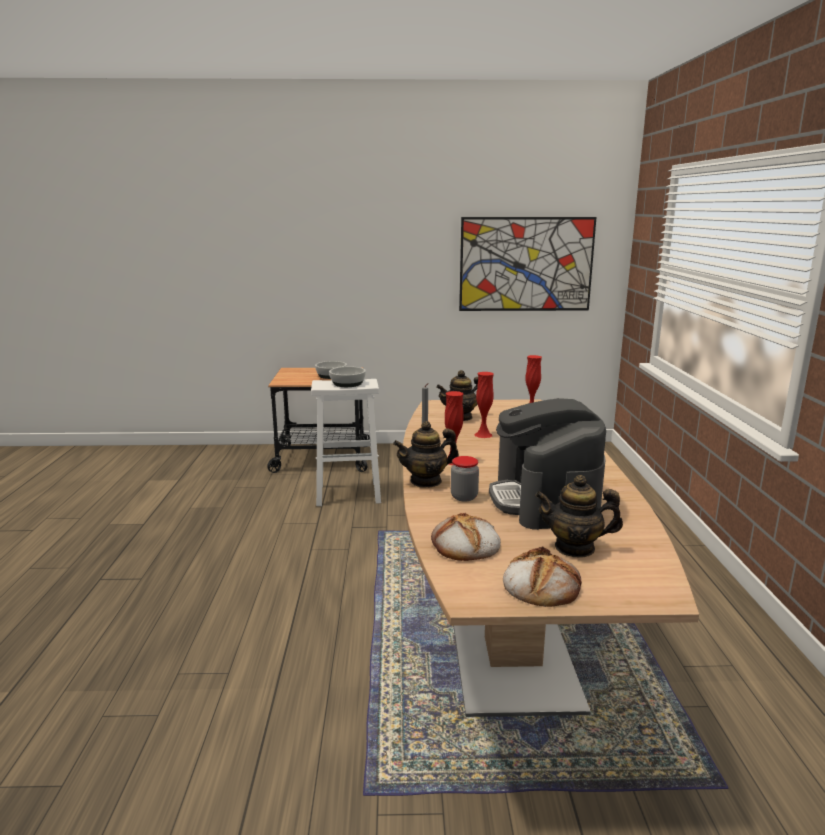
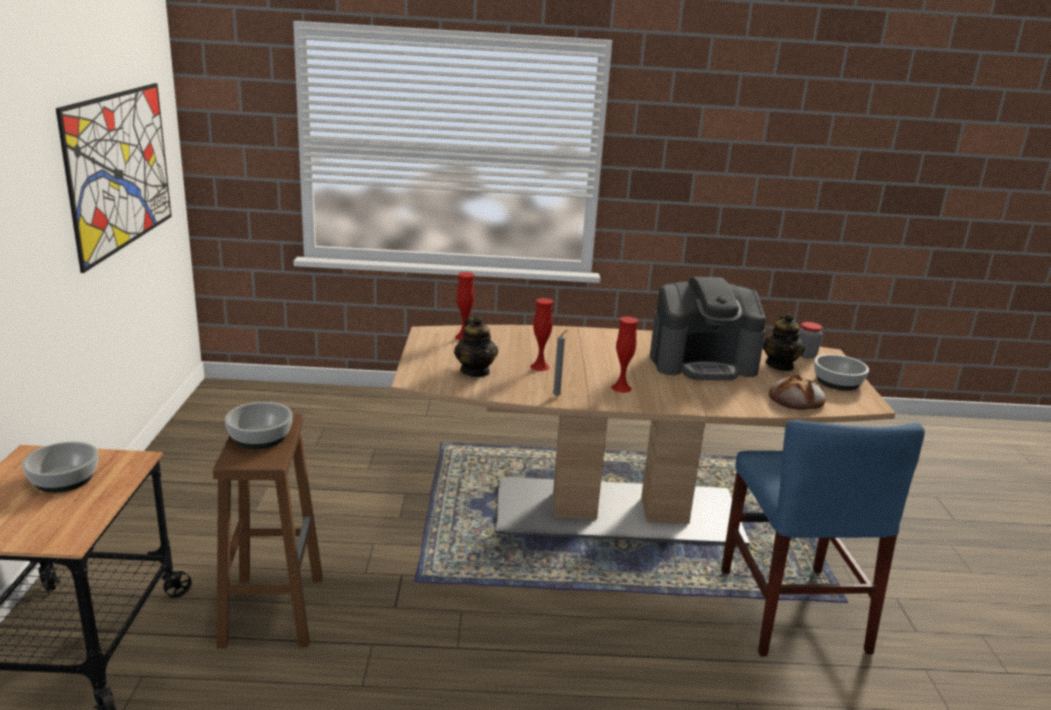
camera: 90 degrees left, 5 degrees up
white stool [311,379,381,506] -> brown stool [213,414,323,649]
teapot [393,421,459,487] -> none
jar [451,456,479,502] -> jar moved to [799,322,822,359]
bread [503,546,582,607] -> bowl [814,354,869,391]
none -> blue chair [721,420,925,656]

